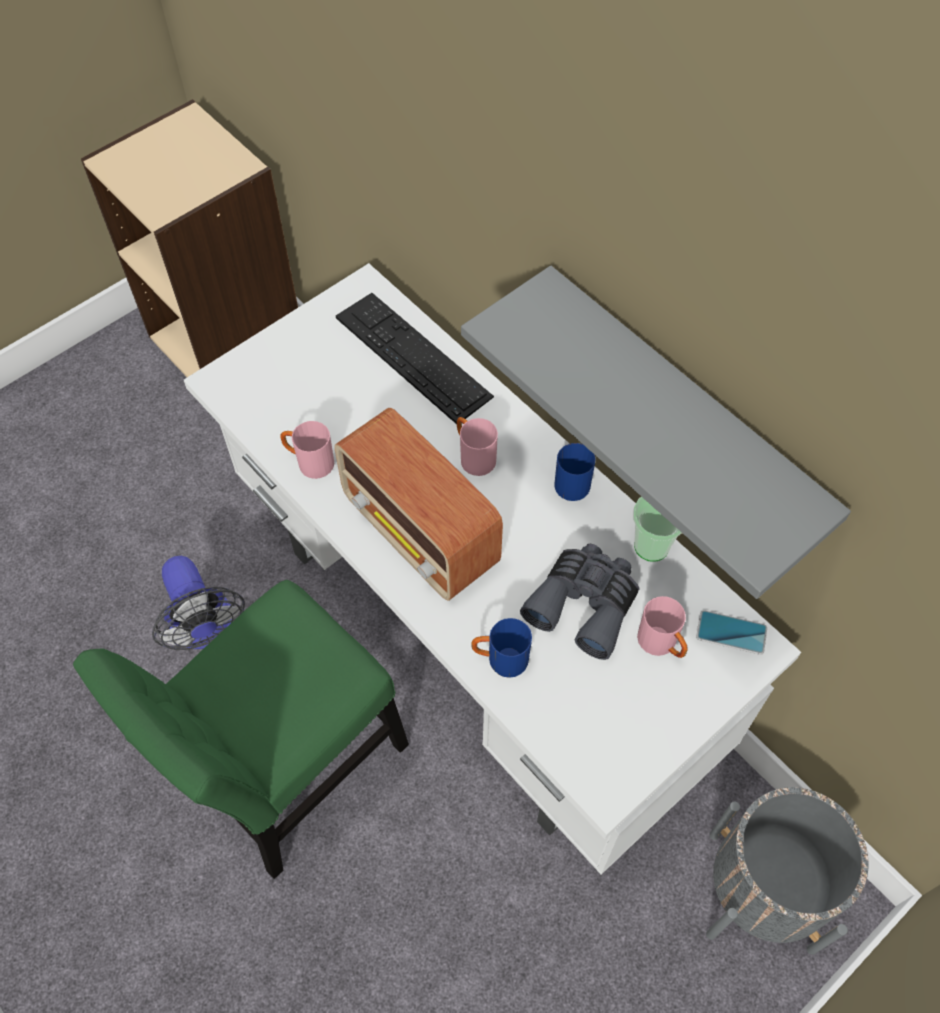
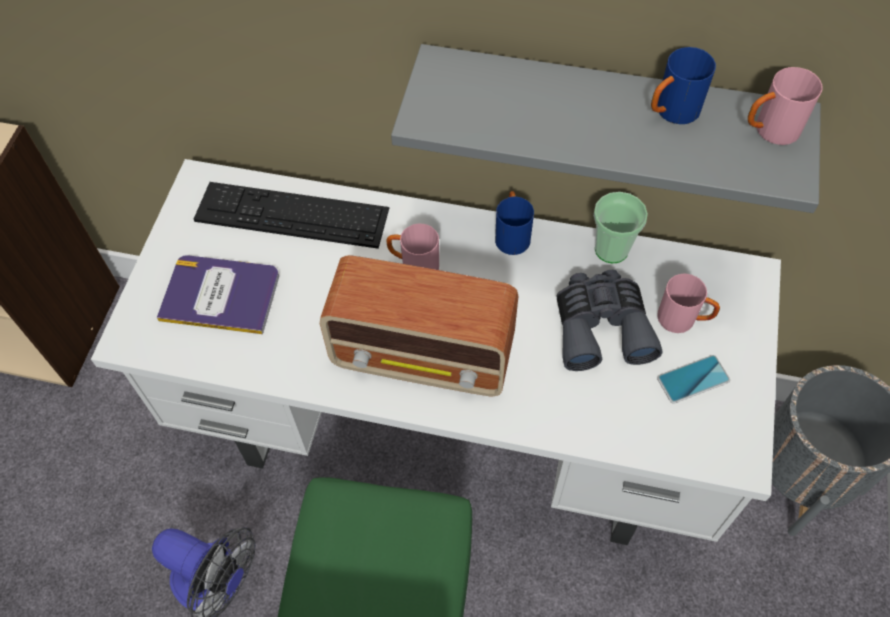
camera: 35 degrees left, 0 degrees up
pink mug [280,421,335,479] -> pink mug moved to [748,67,823,145]
blue mug [472,618,532,678] -> blue mug moved to [651,47,716,124]
phone [696,610,767,655] -> phone moved to [657,355,730,404]
none -> book [157,255,279,334]

